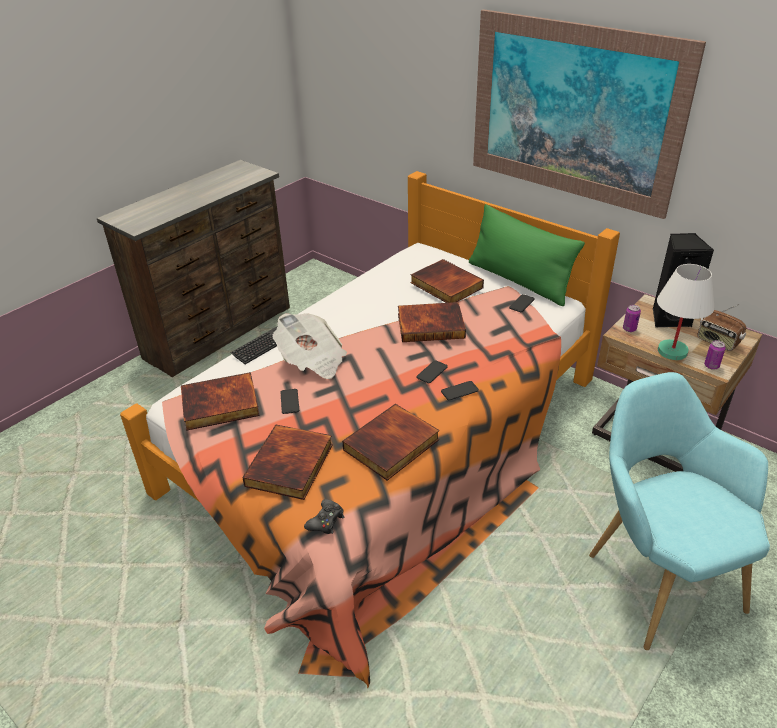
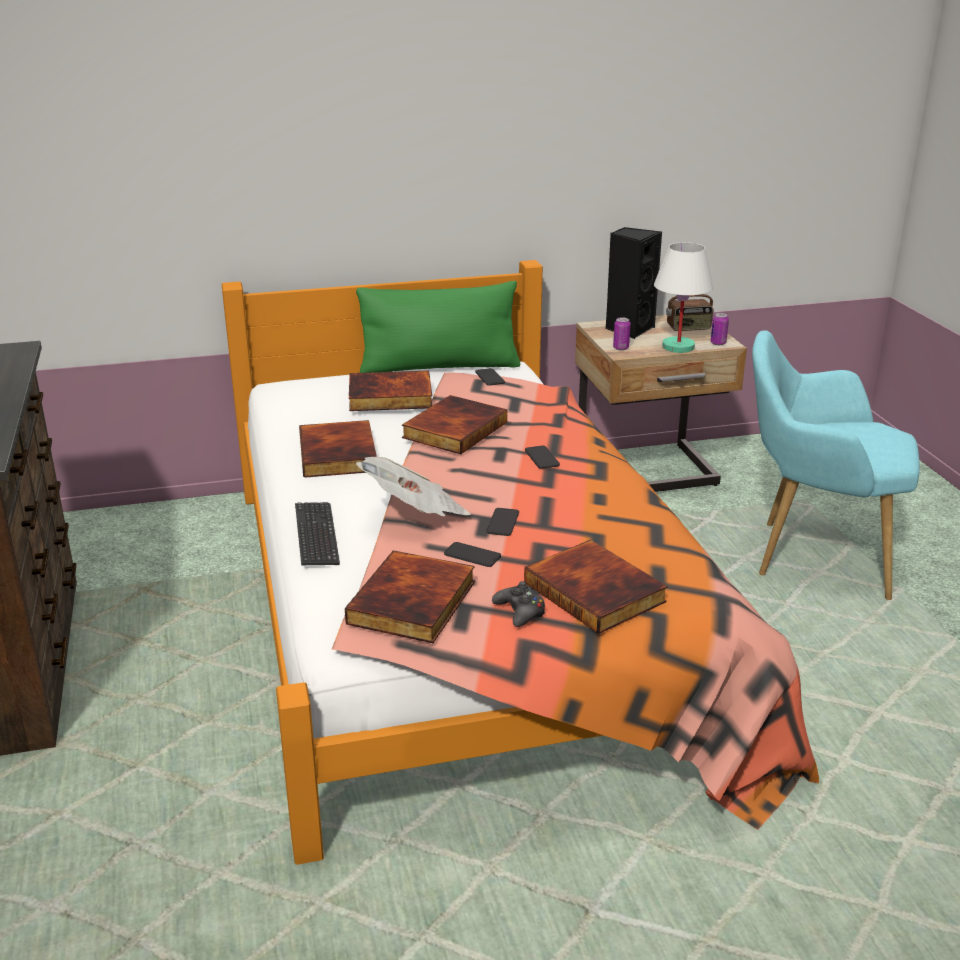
camera: 55 degrees left, 10 degrees down
black game controller [304,499,344,534] -> black game controller moved to [492,581,545,627]
book [342,404,440,480] -> book moved to [299,420,377,478]
phone [441,381,479,400] -> phone moved to [486,508,519,536]
picture [473,9,706,219] -> none

